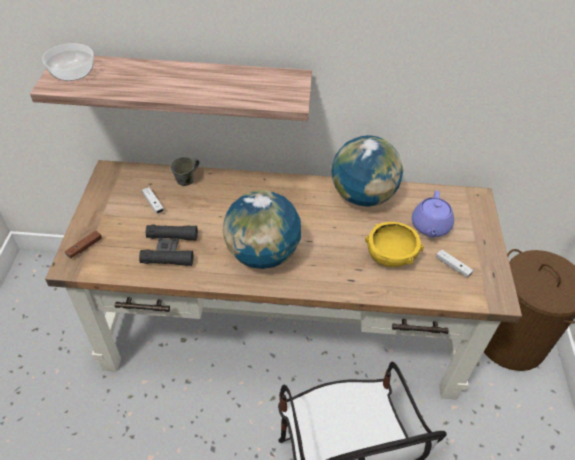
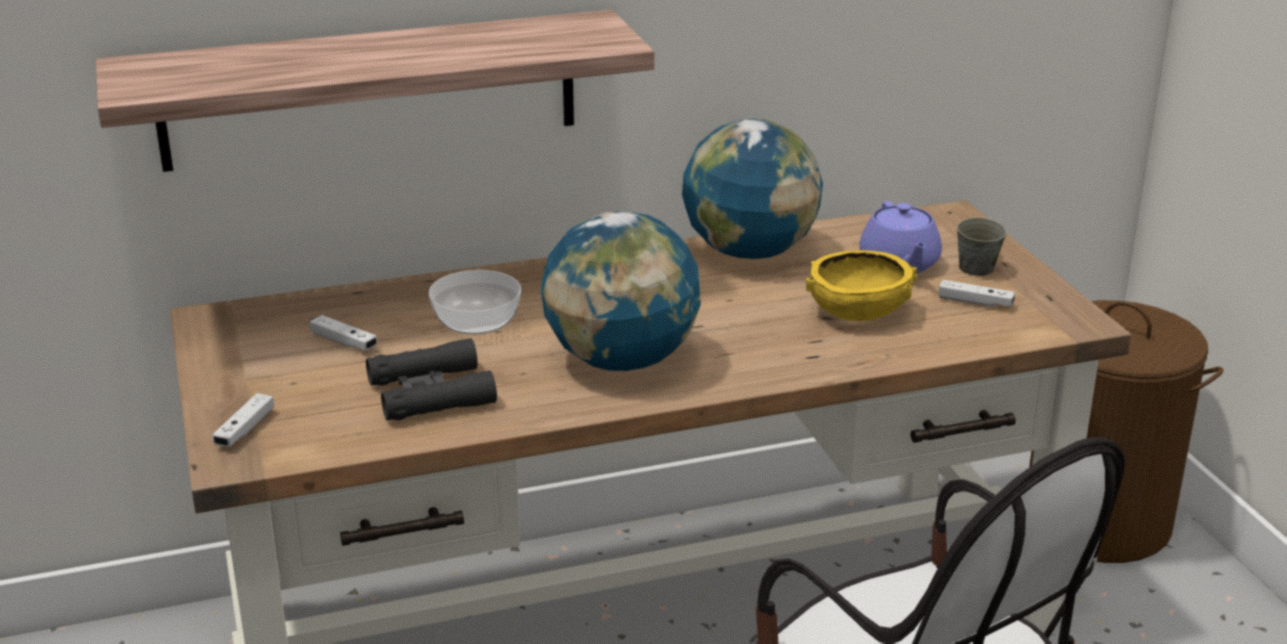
camera: 20 degrees left, 20 degrees down
bowl [42,43,94,81] -> bowl moved to [429,270,521,335]
brown game controller [65,230,102,258] -> white game controller [212,393,274,447]
grey mug [170,157,200,186] -> grey mug moved to [957,217,1007,276]

